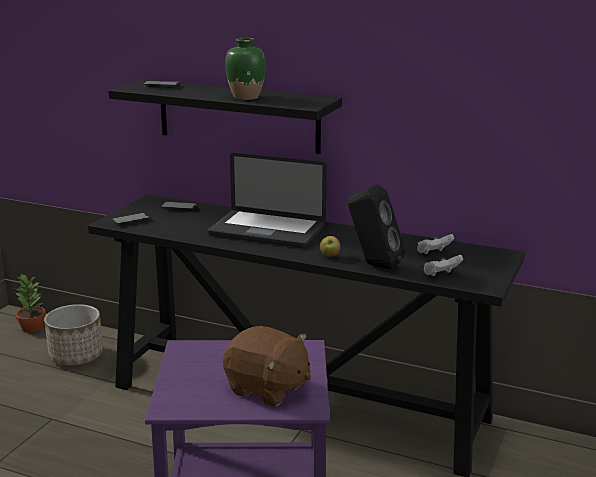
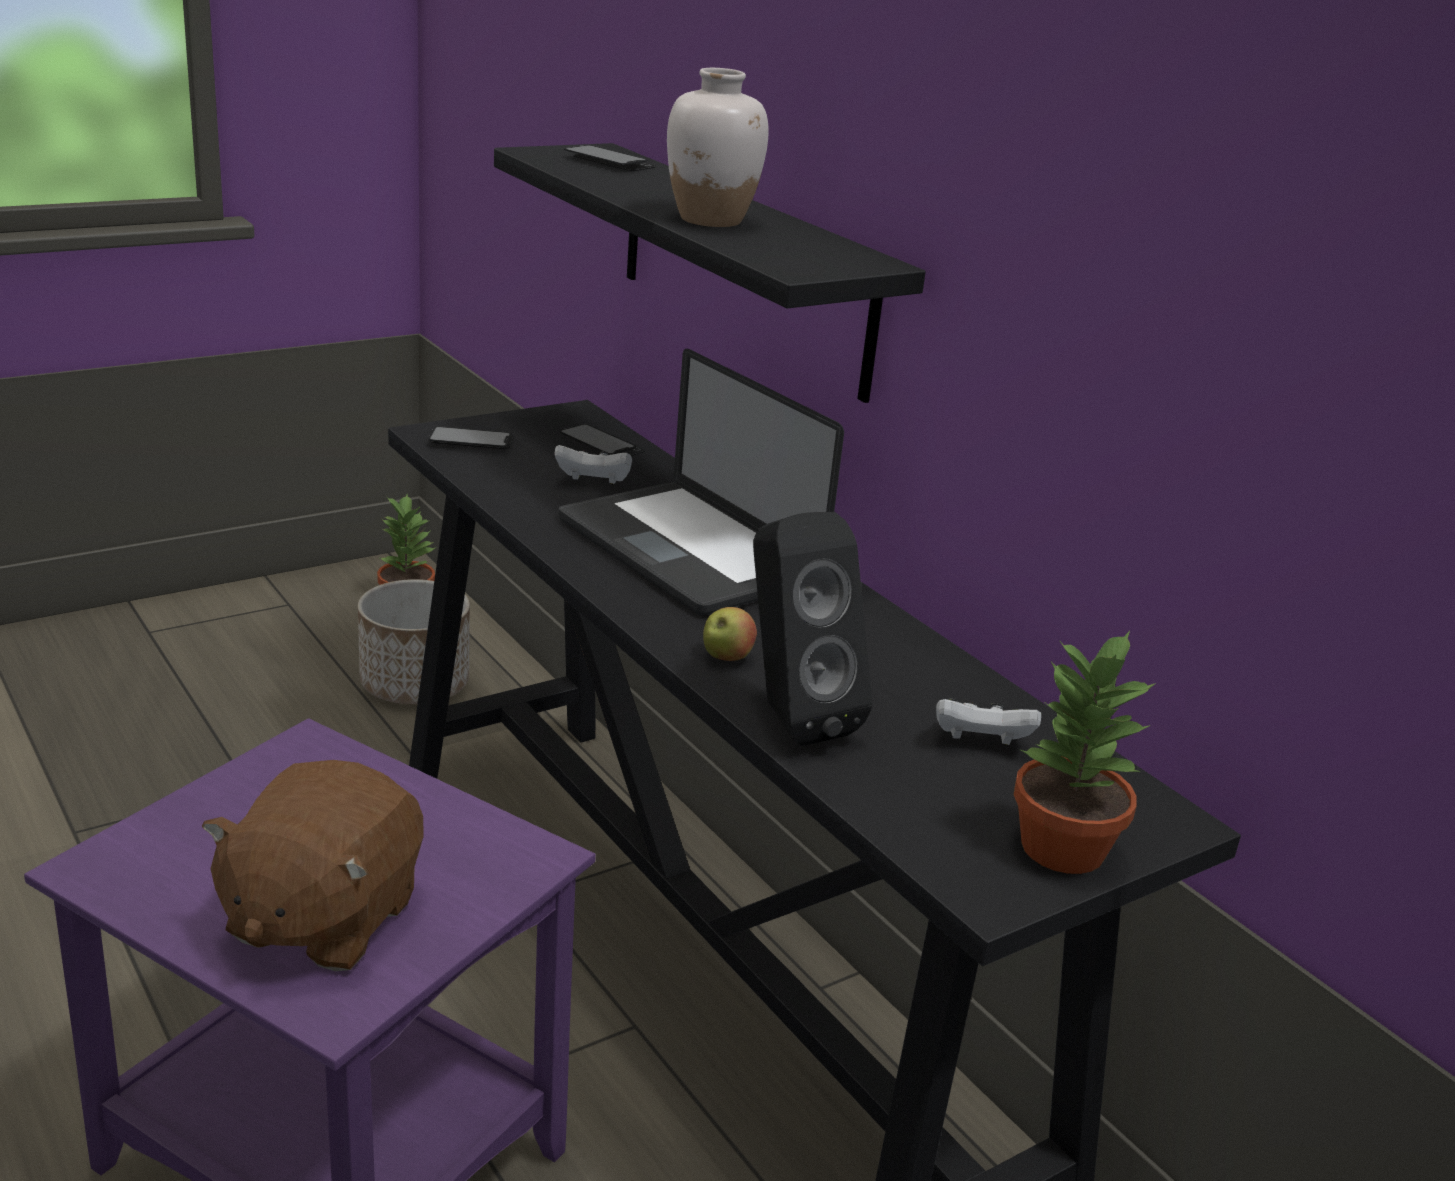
camera: 30 degrees right, 5 degrees up
brown plush toy [223,326,311,407] -> brown plush toy turned 45 degrees clockwise [202,760,424,971]
green vase [225,38,266,100] -> white vase [667,68,769,227]
white game controller [424,255,463,276] -> white game controller moved to [555,445,632,485]
none -> potted plant [1014,631,1156,874]

